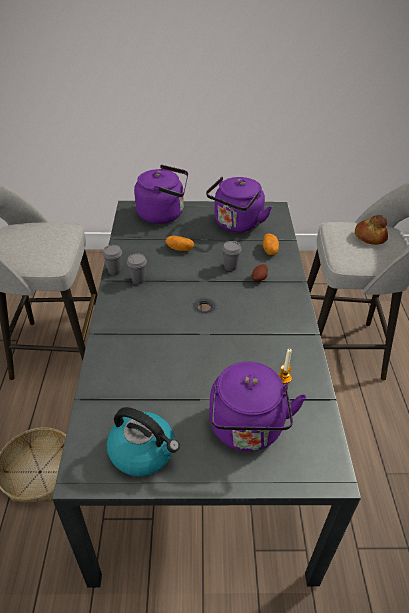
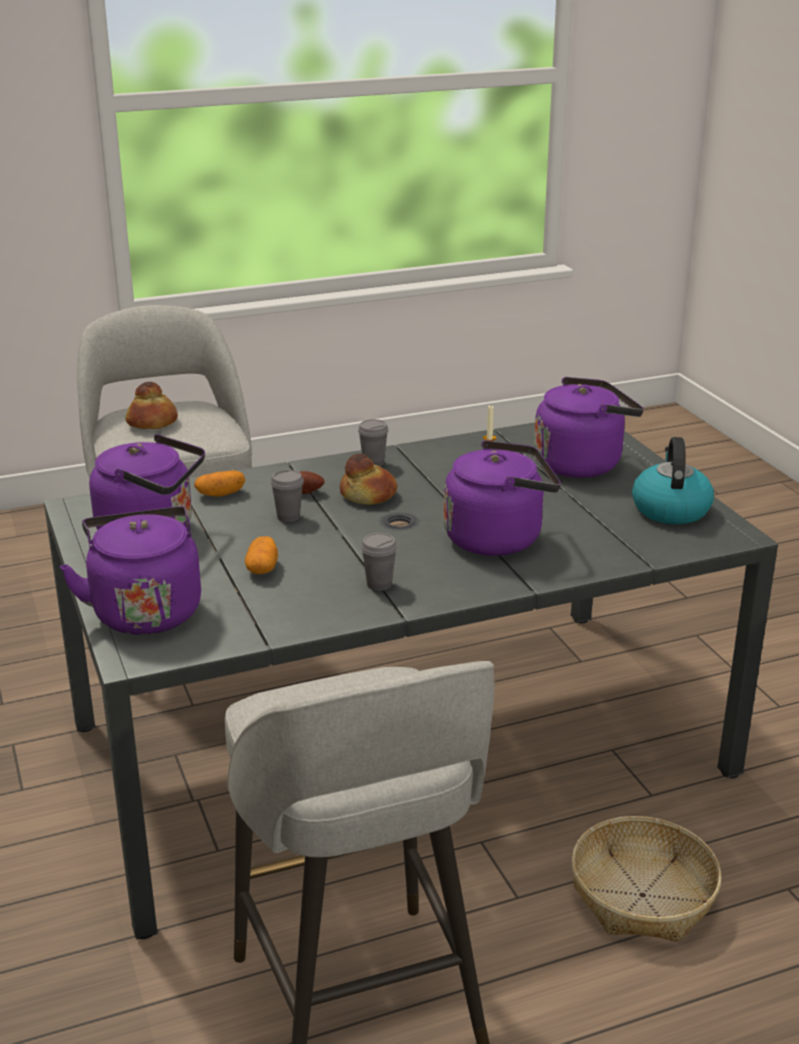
camera: 110 degrees left, 15 degrees down
grey cup [102,245,122,275] -> grey cup moved to [358,419,389,467]
none -> bread [340,454,397,505]
none -> purple kettle [444,440,561,556]

